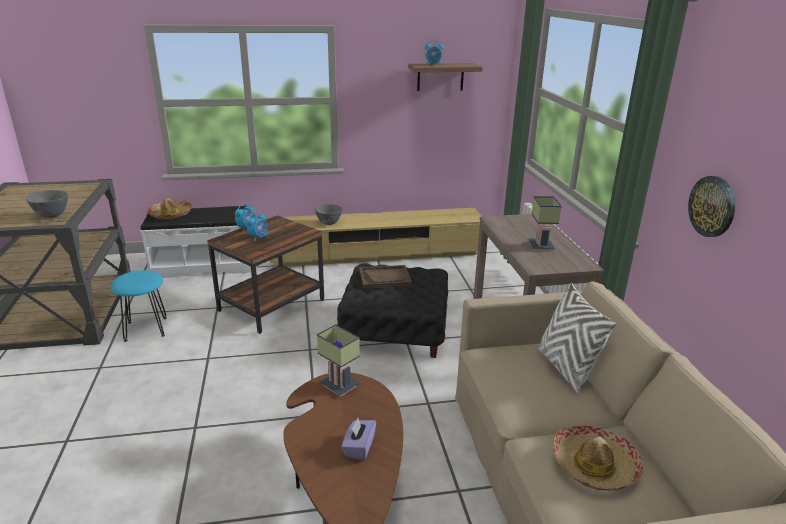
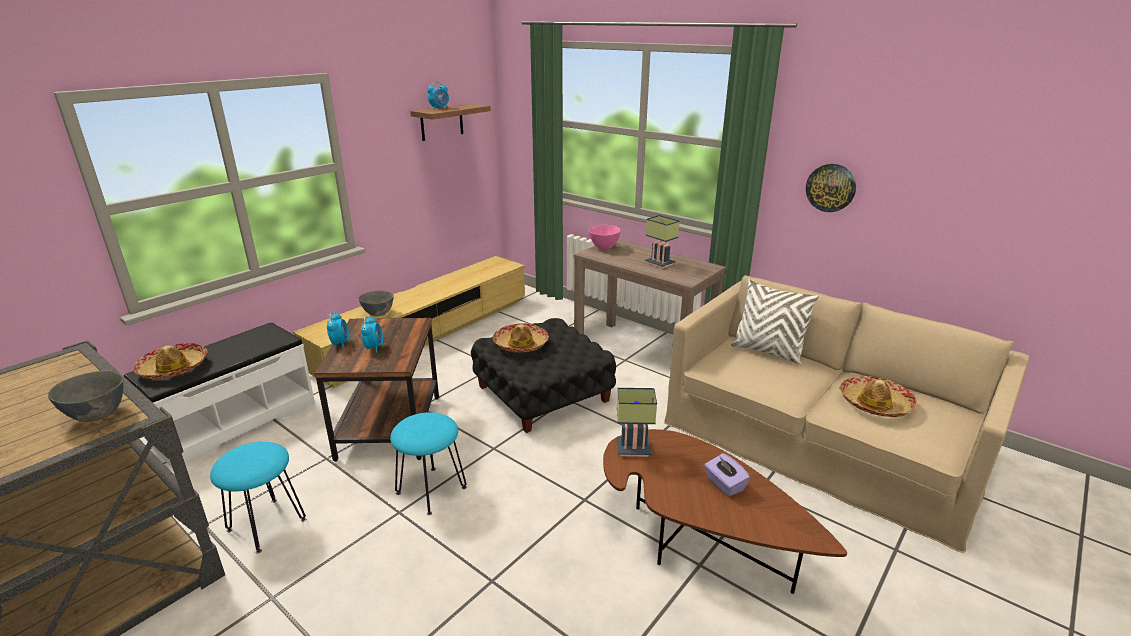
camera: 40 degrees left, 0 degrees up
brown tray [360,265,412,289] -> hat [493,323,549,352]
none -> turquoise stool [390,412,467,515]
none -> pink bowl [589,225,621,249]

